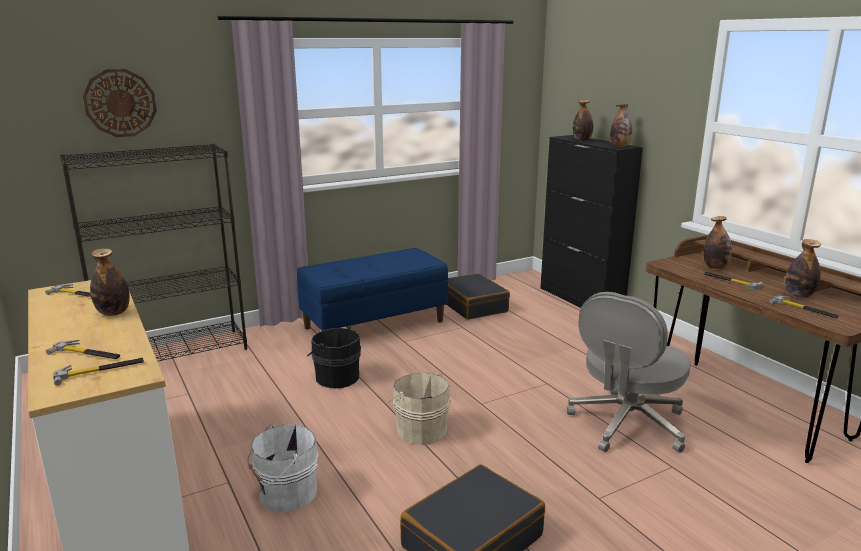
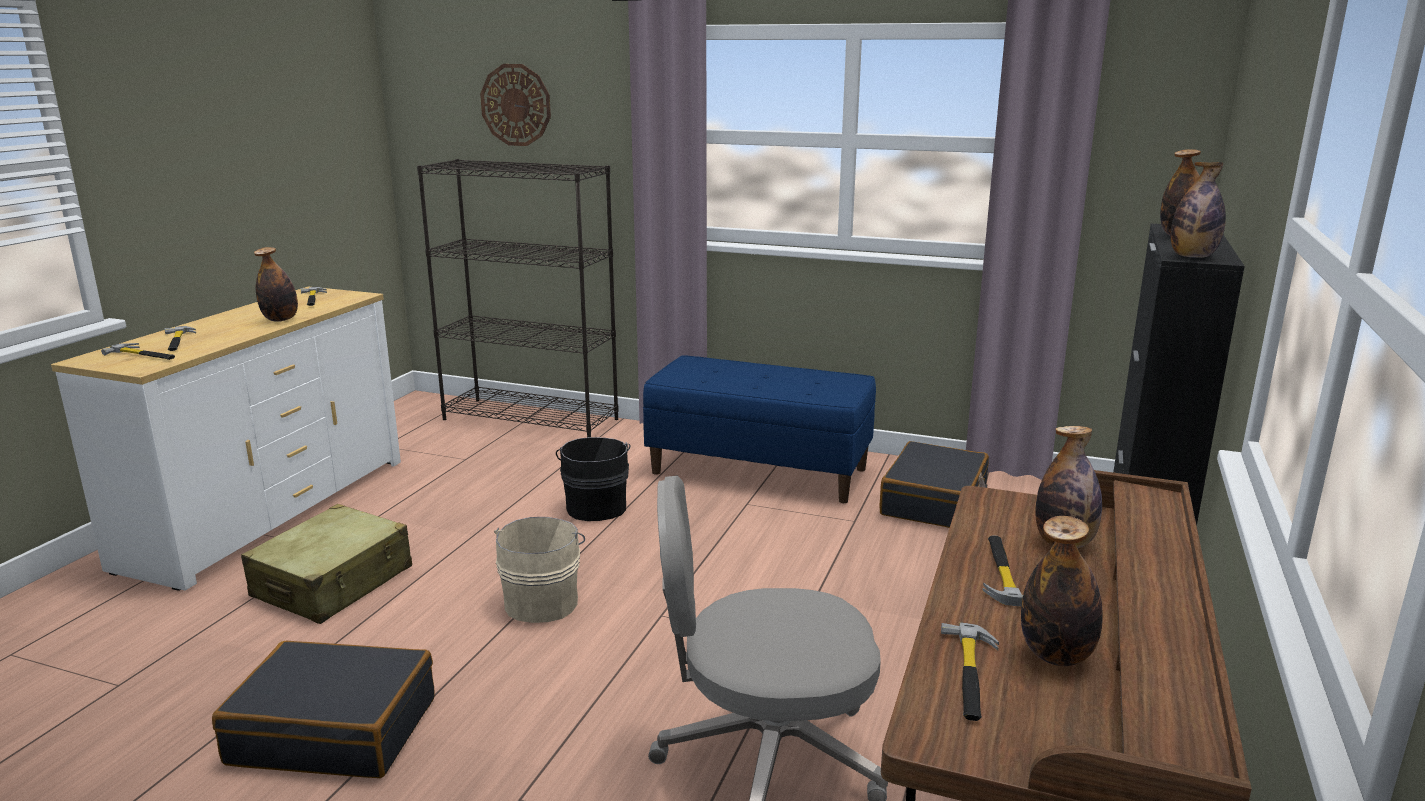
camera: 50 degrees right, 0 degrees up
white bucket [247,424,318,512] -> beige suitcase [241,504,412,624]

